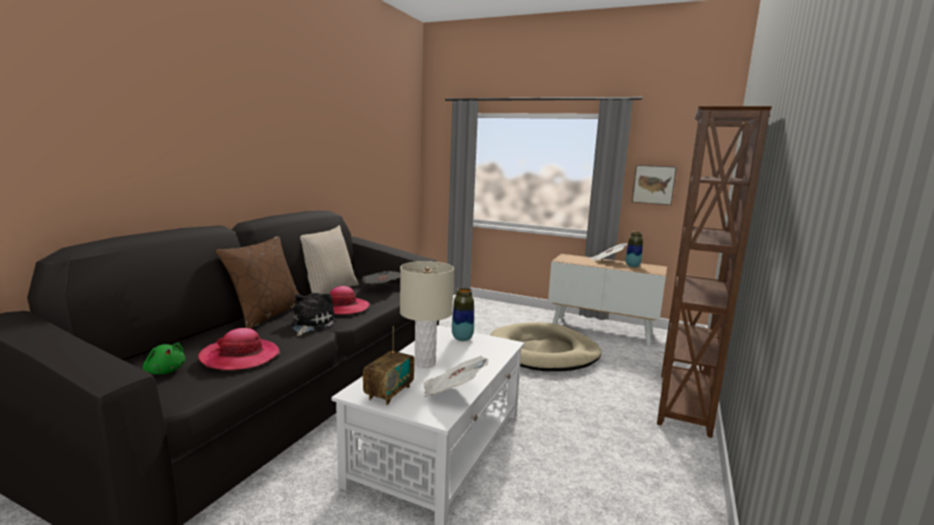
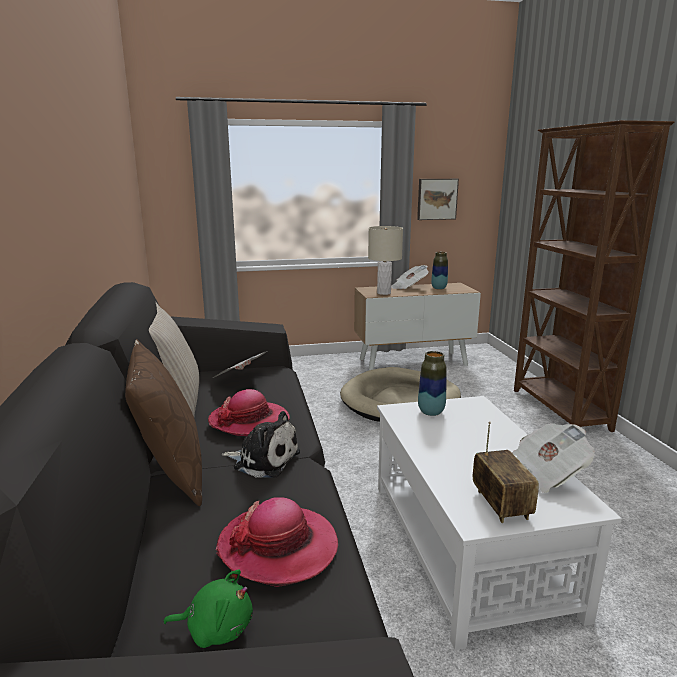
camera: 35 degrees left, 5 degrees up
plush toy [290,293,336,336] -> plush toy turned 135 degrees clockwise [222,411,300,478]
beige table lamp [400,261,454,368] -> beige table lamp moved to [368,226,403,295]

